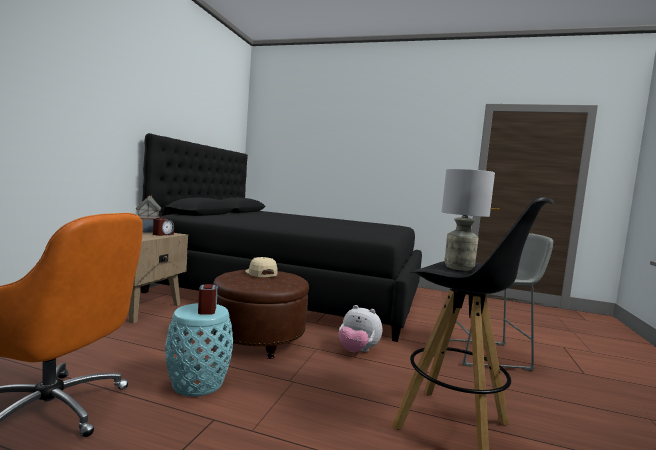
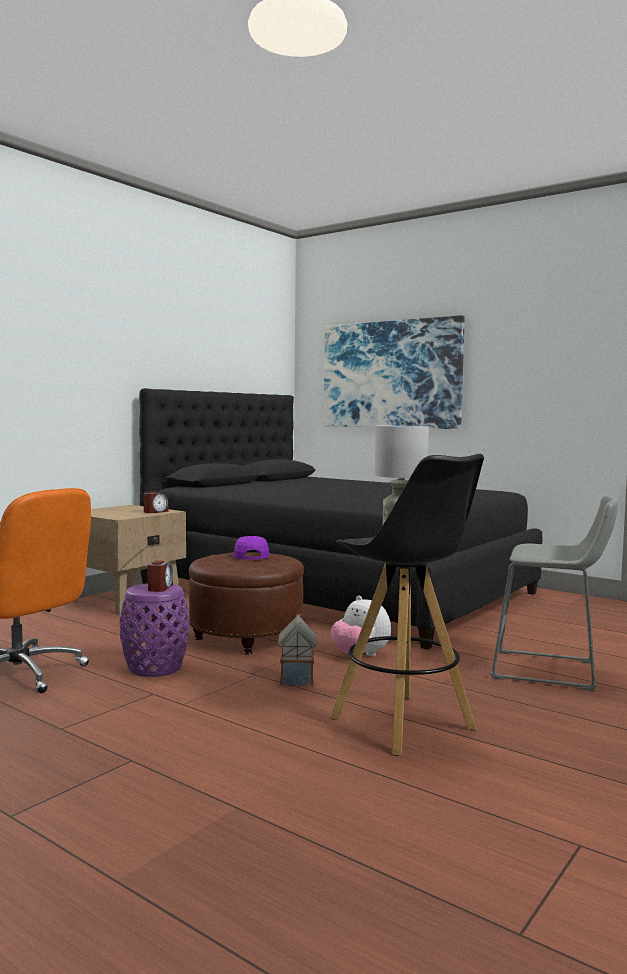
camera: 20 degrees right, 0 degrees up
toy house [136,195,161,233] -> toy house moved to [278,614,317,686]
turquoise stool [165,303,233,397] -> purple stool [120,583,189,677]
beige cap [245,257,277,277] -> purple cap [233,536,269,560]
none -> picture [324,315,465,429]

